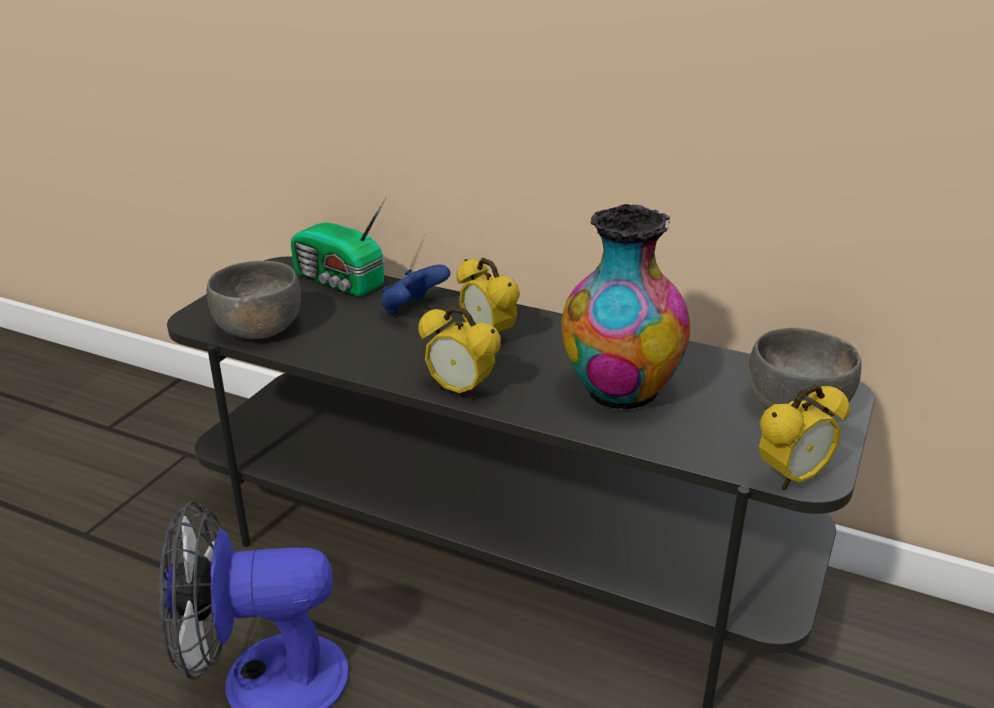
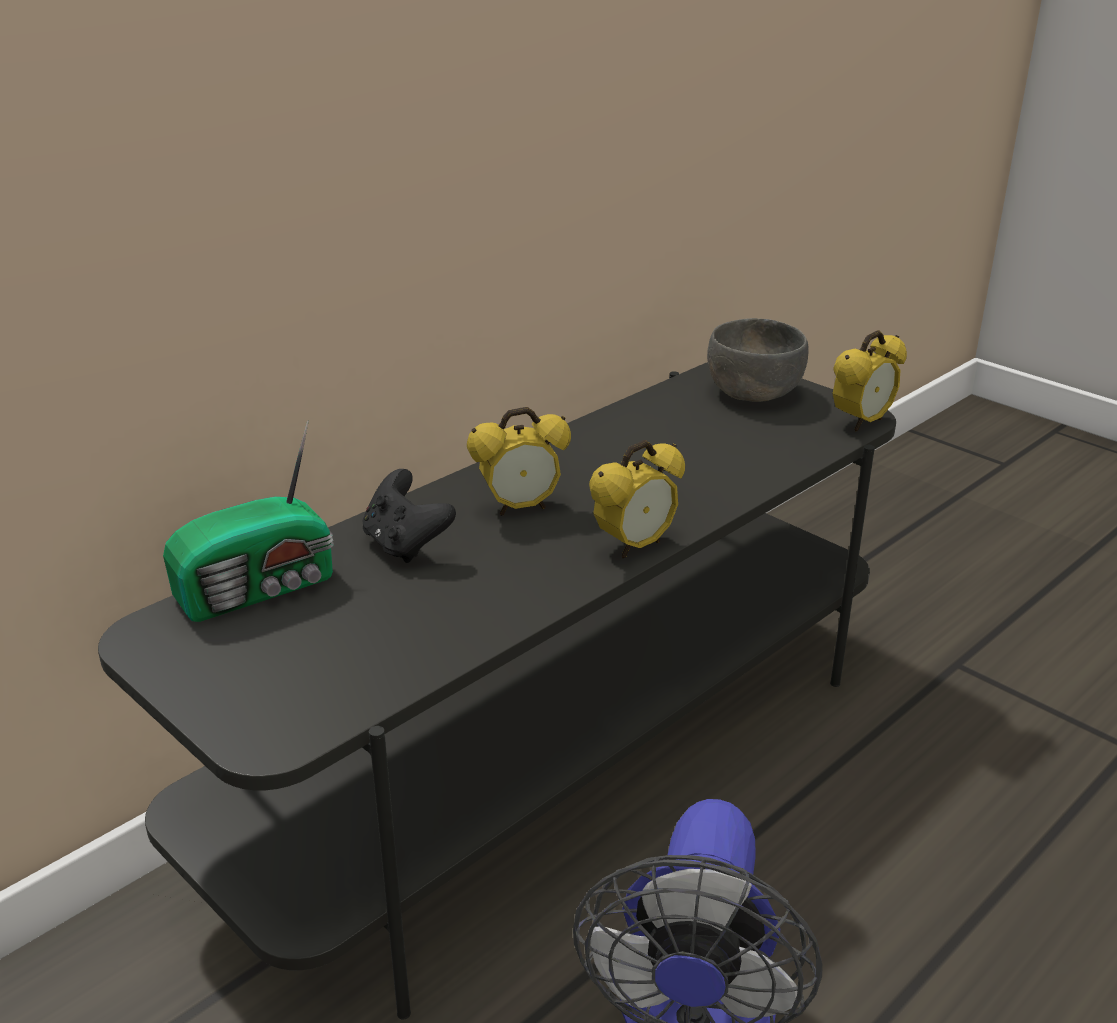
camera: 70 degrees left, 0 degrees up
grey bowl [206,261,301,339] -> none
blue game controller [380,265,450,315] -> black game controller [363,469,456,563]
vase [561,204,690,410] -> none
alarm clock [759,384,850,490] -> alarm clock turned 60 degrees clockwise [832,330,907,432]

